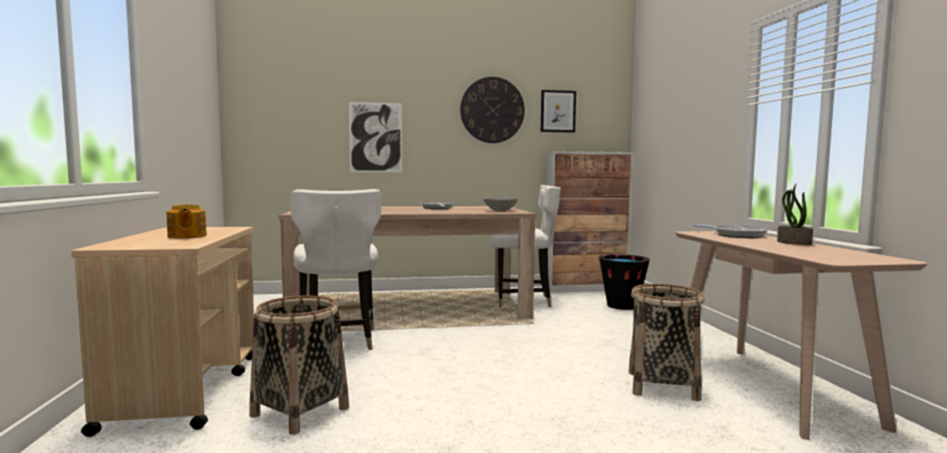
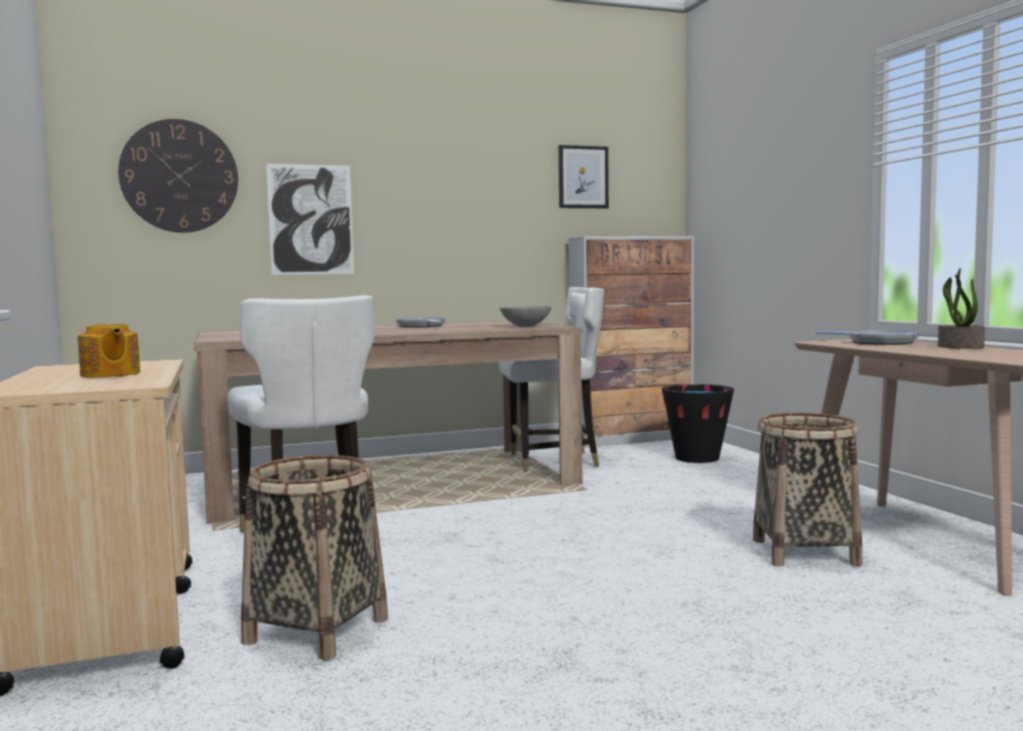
camera: 10 degrees left, 0 degrees up
wall clock [460,77,525,143] -> wall clock moved to [118,119,238,233]

